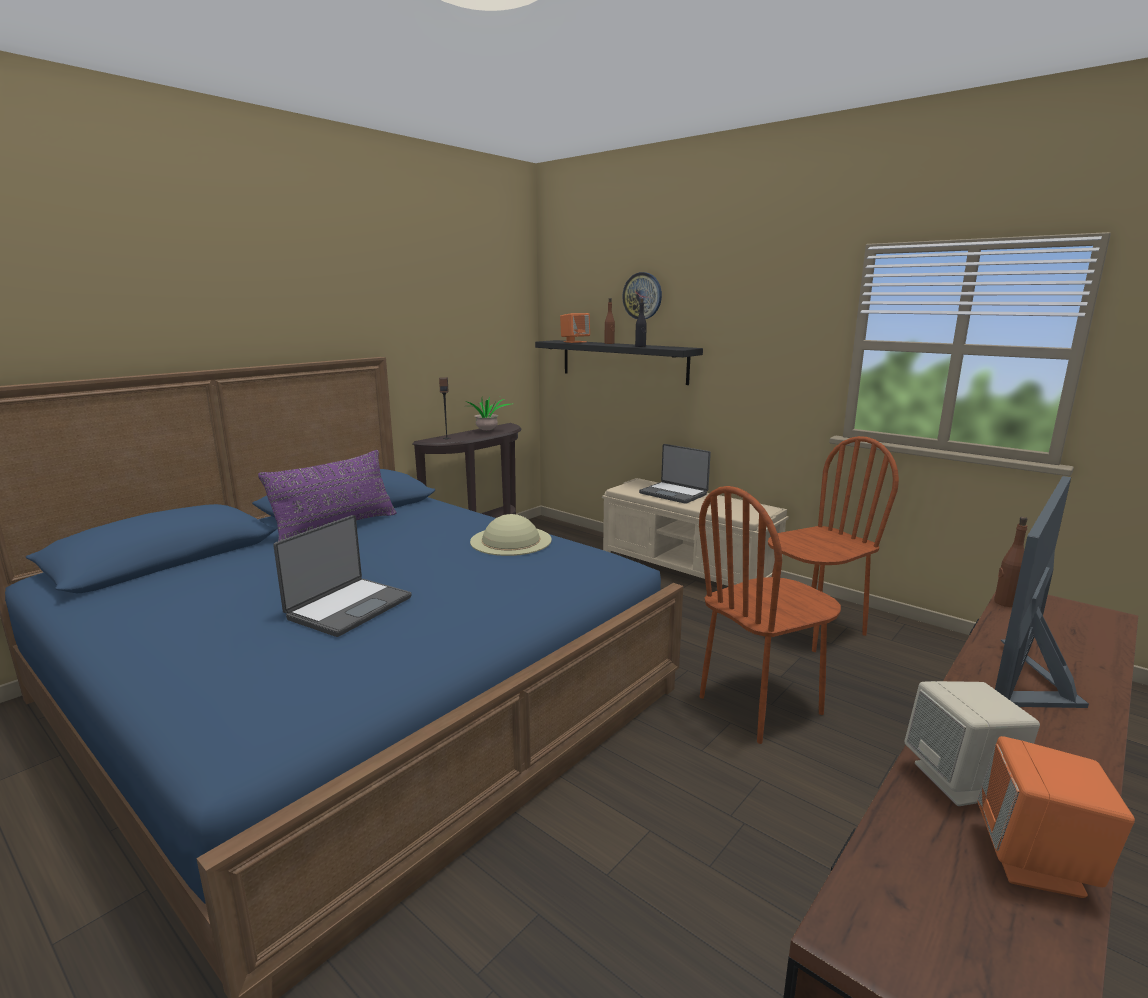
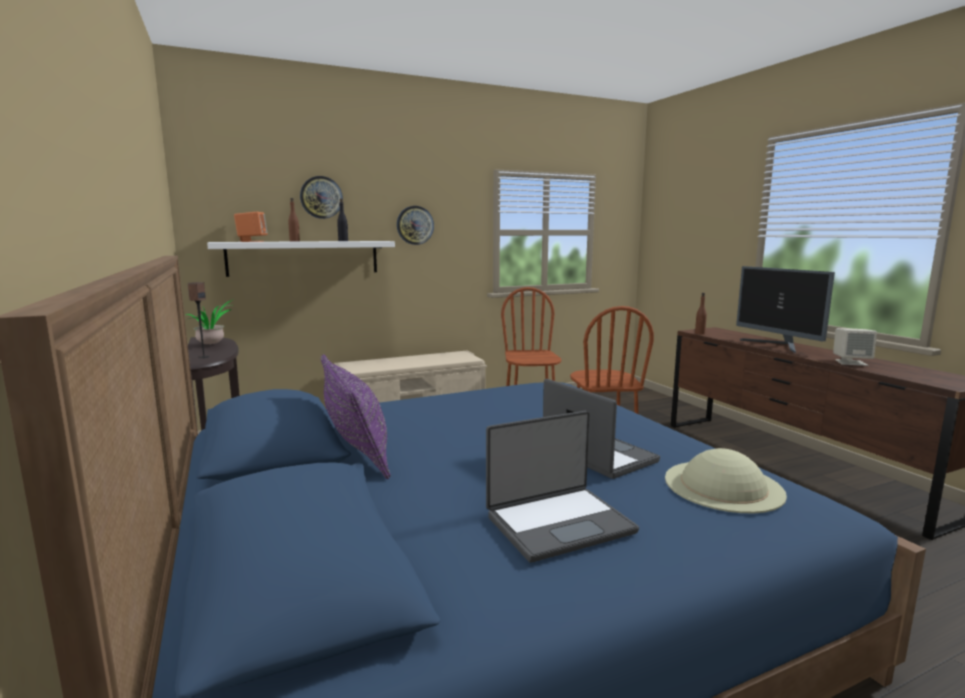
camera: 65 degrees left, 5 degrees down
beige hat [470,514,551,556] -> beige hat moved to [665,448,787,513]
black shelf [535,340,703,385] -> white shelf [207,241,395,277]
laptop [639,444,711,504] -> laptop moved to [486,411,639,563]
orange speaker [977,736,1135,898] -> none
none -> wall clock [397,206,434,245]

